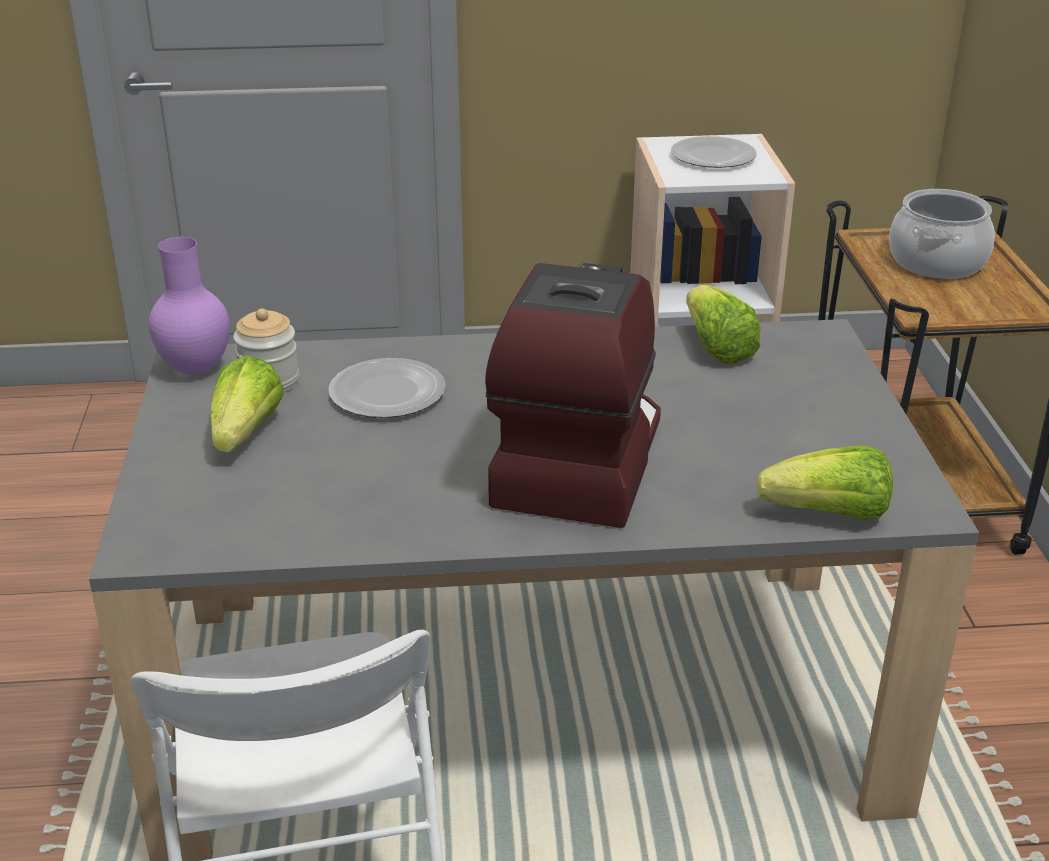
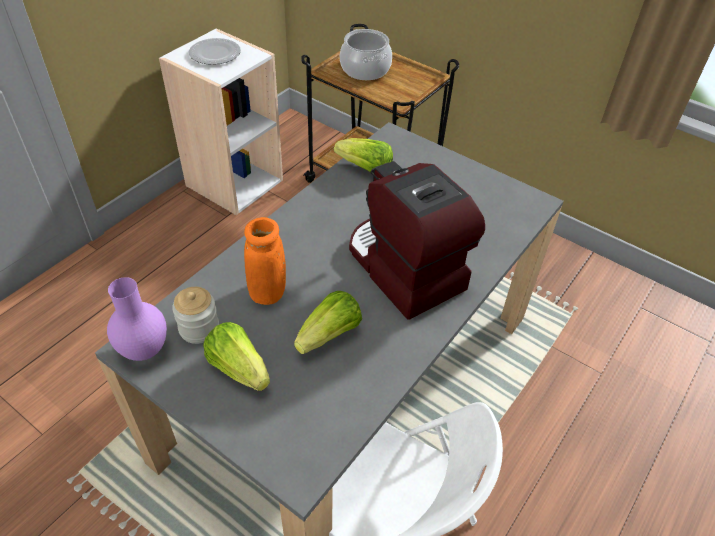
camera: 50 degrees left, 15 degrees up
plate [328,358,446,418] -> orange vase [244,217,286,305]
lettuce [757,445,893,520] -> lettuce moved to [294,291,362,354]

